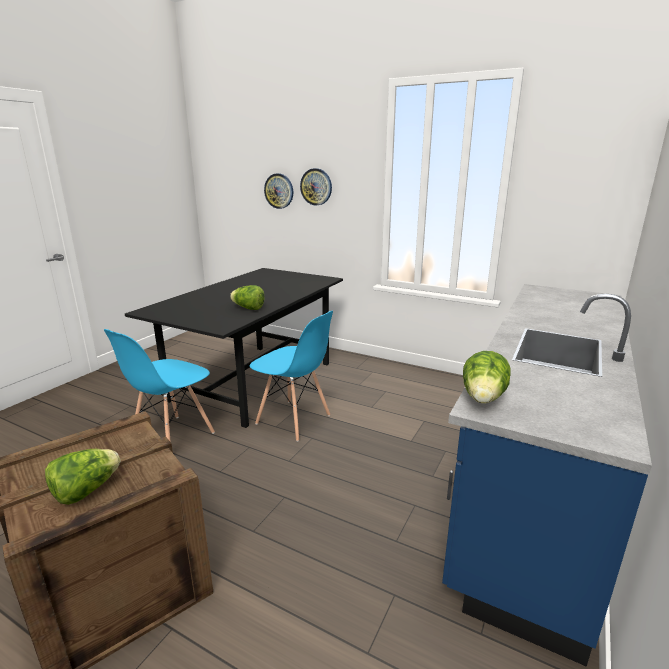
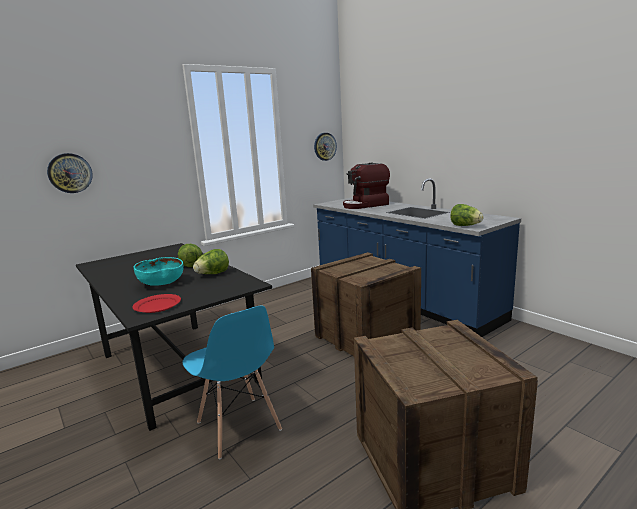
camera: 65 degrees left, 5 degrees down
lettuce [45,449,121,505] -> lettuce moved to [178,244,202,267]
blue chair [250,311,333,442] -> none
wall clock [300,168,332,205] -> wall clock moved to [314,133,337,161]
none -> red plate [132,294,181,313]
none -> turquoise bowl [133,257,184,286]
none -> crate [311,252,421,356]
none -> coffee machine [343,163,390,209]

